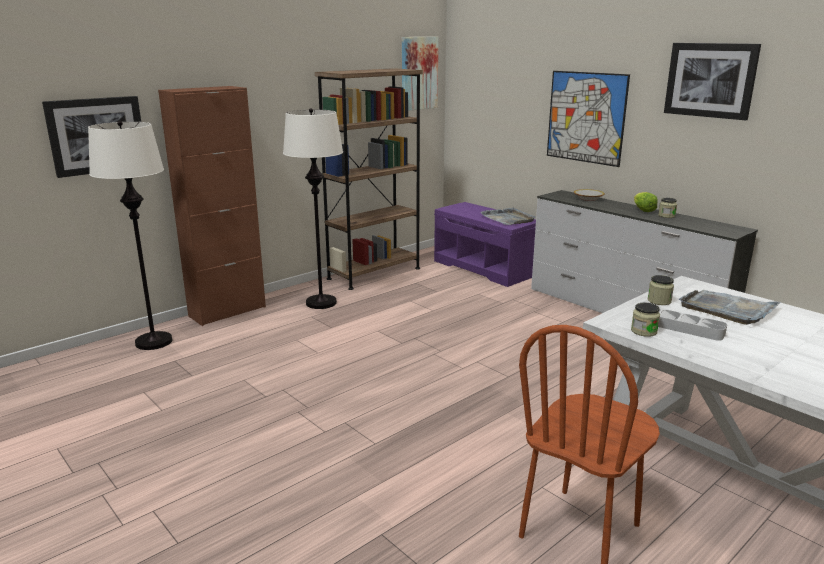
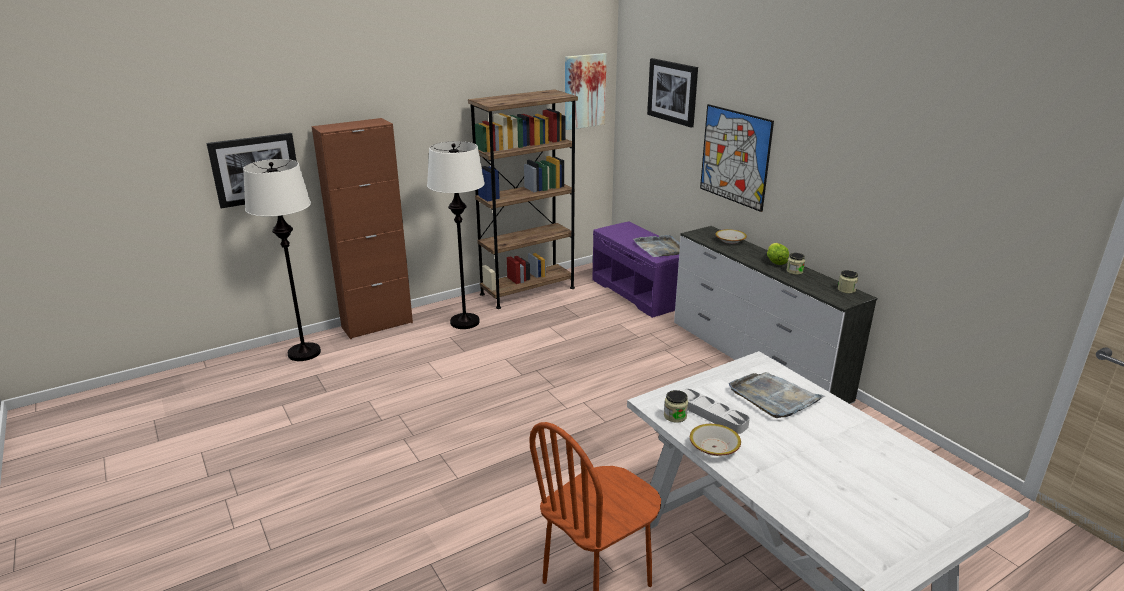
camera: 10 degrees right, 5 degrees up
jar [647,275,674,305] -> jar moved to [838,270,858,294]
picture [664,43,761,120] -> picture moved to [647,58,698,128]
none -> bowl [690,424,741,456]

